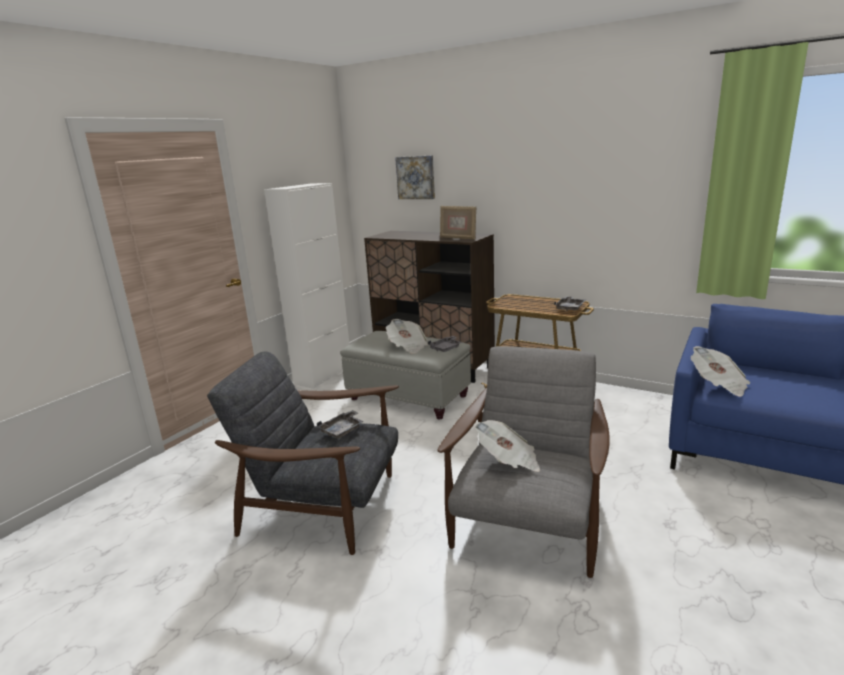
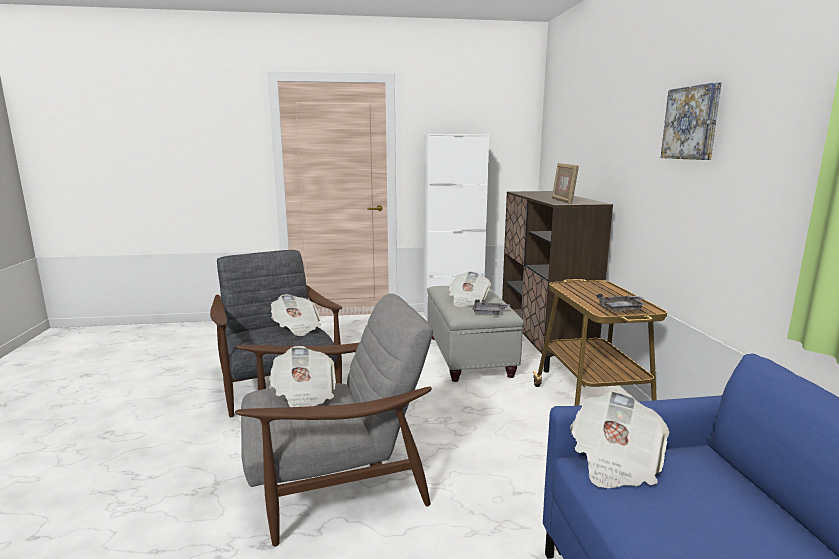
camera: 50 degrees right, 5 degrees down
grey tray [317,410,364,439] -> newspaper [271,294,321,336]
picture [395,155,435,199] -> picture moved to [661,82,722,160]

